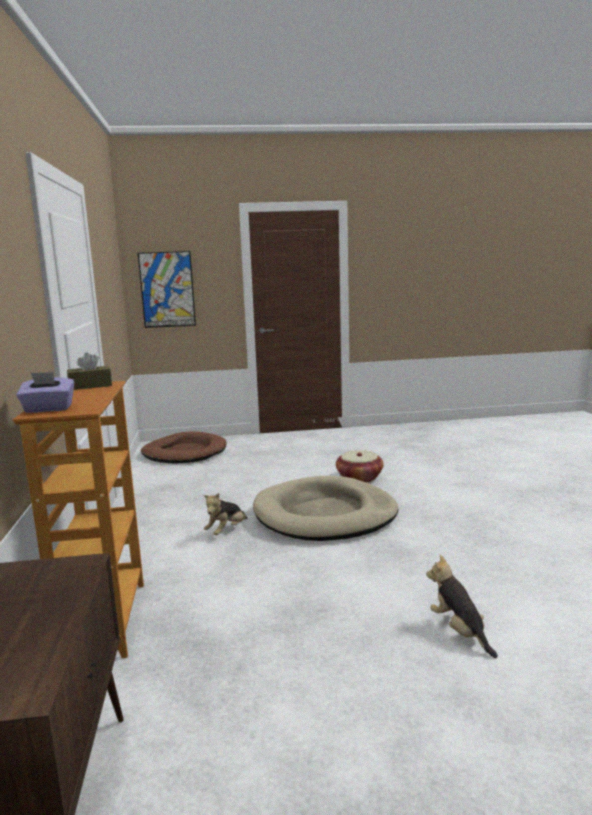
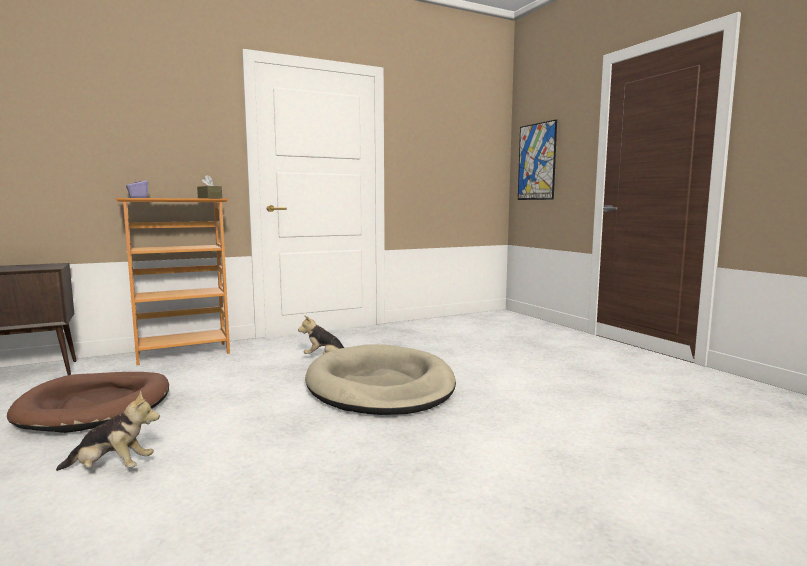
camera: 70 degrees right, 5 degrees down
brown dog bed [141,432,227,464] -> brown dog bed moved to [7,372,169,433]
basket [336,450,384,483] -> none
plush toy [426,555,498,658] -> plush toy turned 45 degrees clockwise [56,391,160,471]

